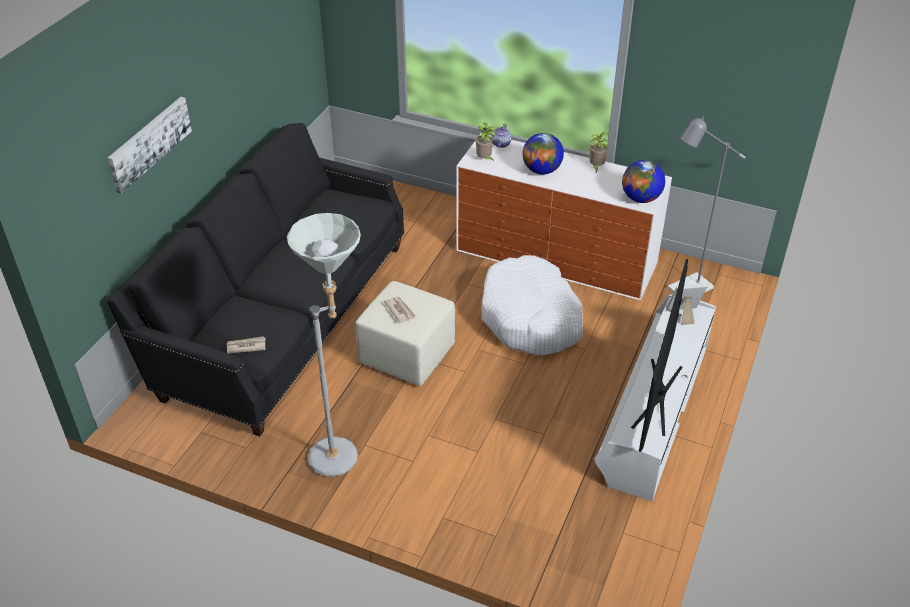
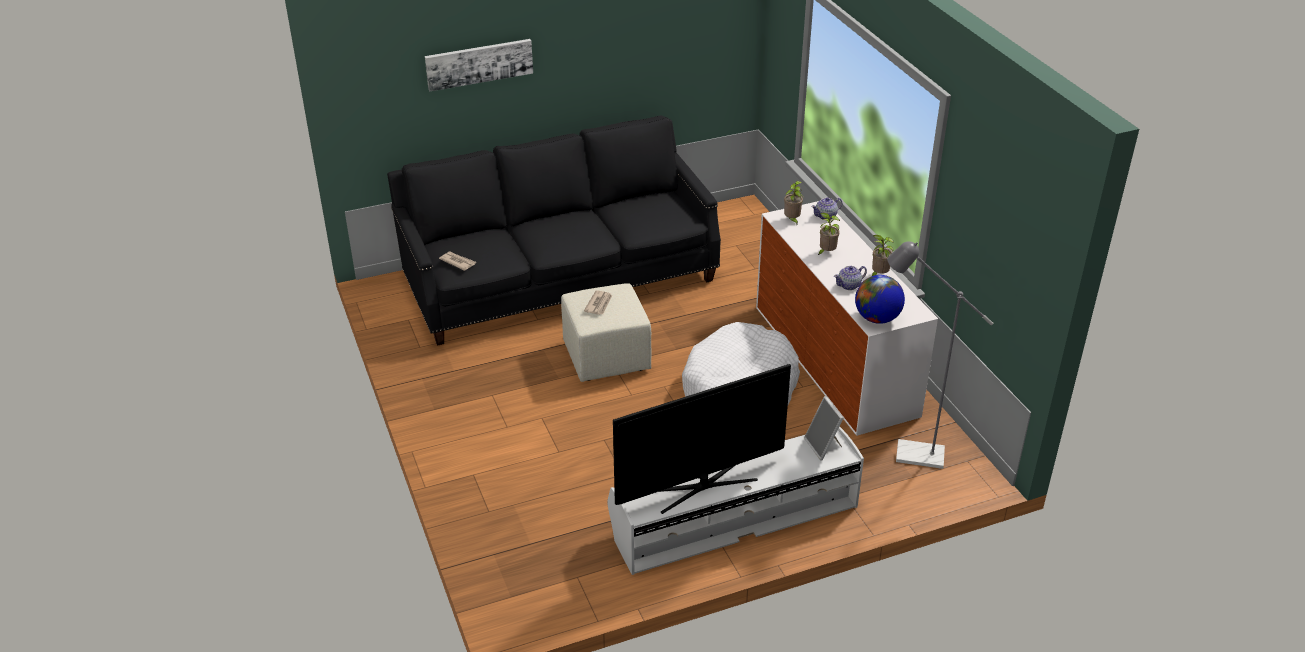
camera: 45 degrees right, 5 degrees down
grey floor lamp [287,213,361,477] -> none
globe [522,133,564,174] -> potted plant [817,213,840,256]
picture frame [666,284,708,325] -> picture frame turned 150 degrees counterclockwise [804,396,844,460]
none -> teapot [834,266,867,290]

